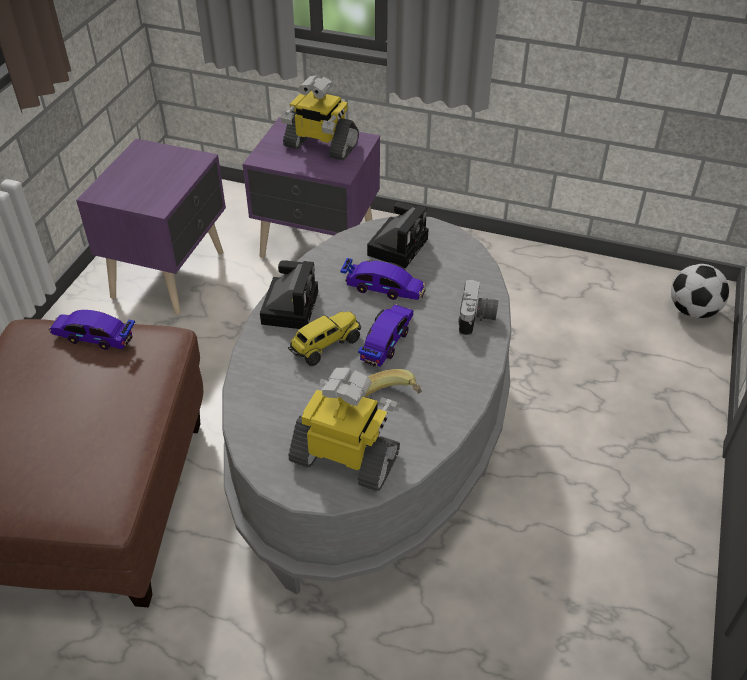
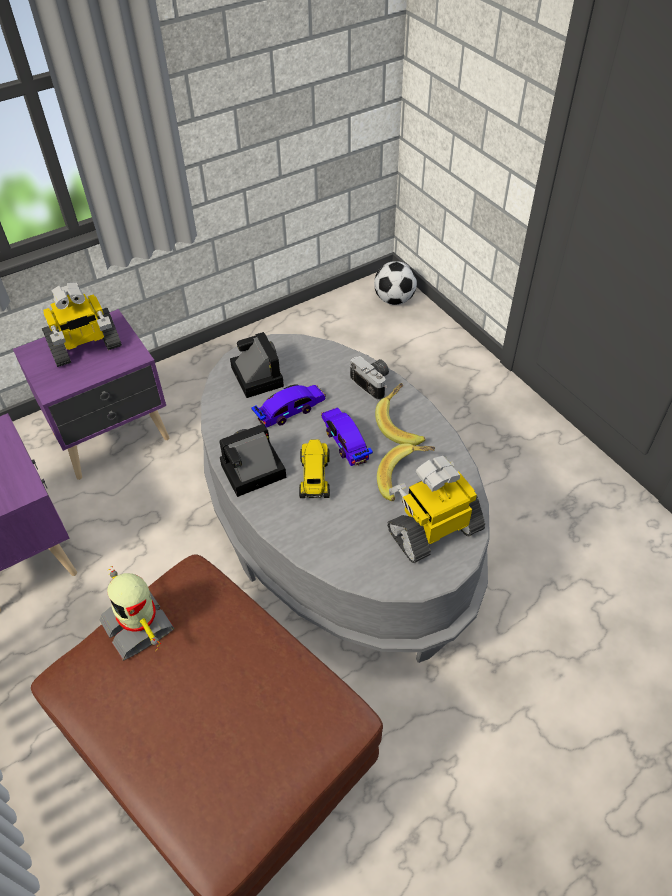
camera: 50 degrees left, 5 degrees up
toy car [48,310,135,350] -> toy robot [100,566,175,661]
camera [260,260,318,329] -> camera turned 75 degrees counterclockwise [219,424,286,497]
none -> banana [375,383,425,446]

